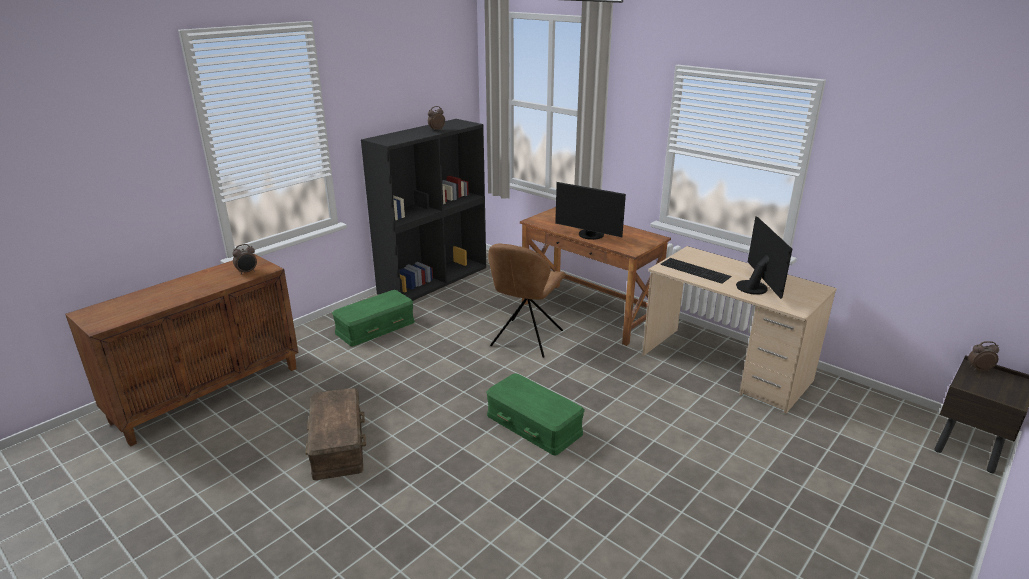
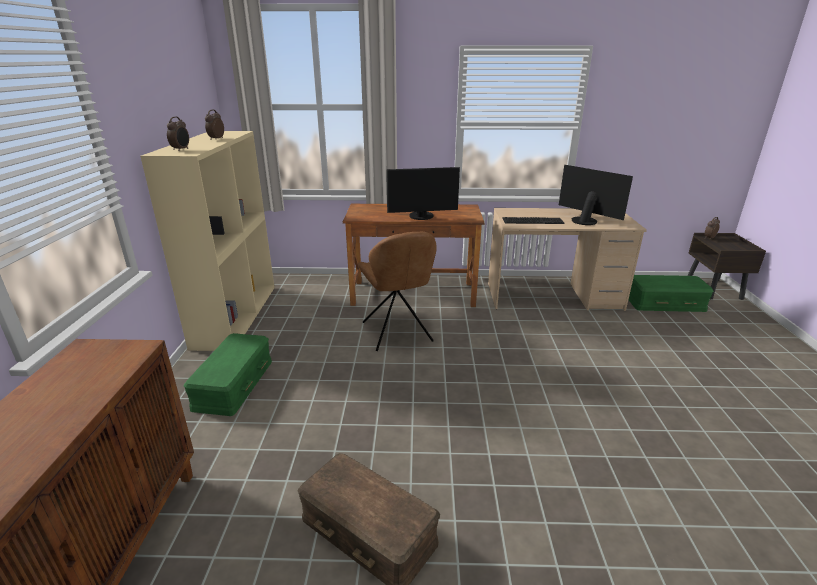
camera: 40 degrees left, 0 degrees up
alarm clock [232,244,257,275] -> alarm clock moved to [167,117,189,151]
black bookcase [361,119,486,301] -> beige bookcase [140,131,275,351]
green storage box [486,373,585,456] -> green storage box moved to [628,275,714,312]

